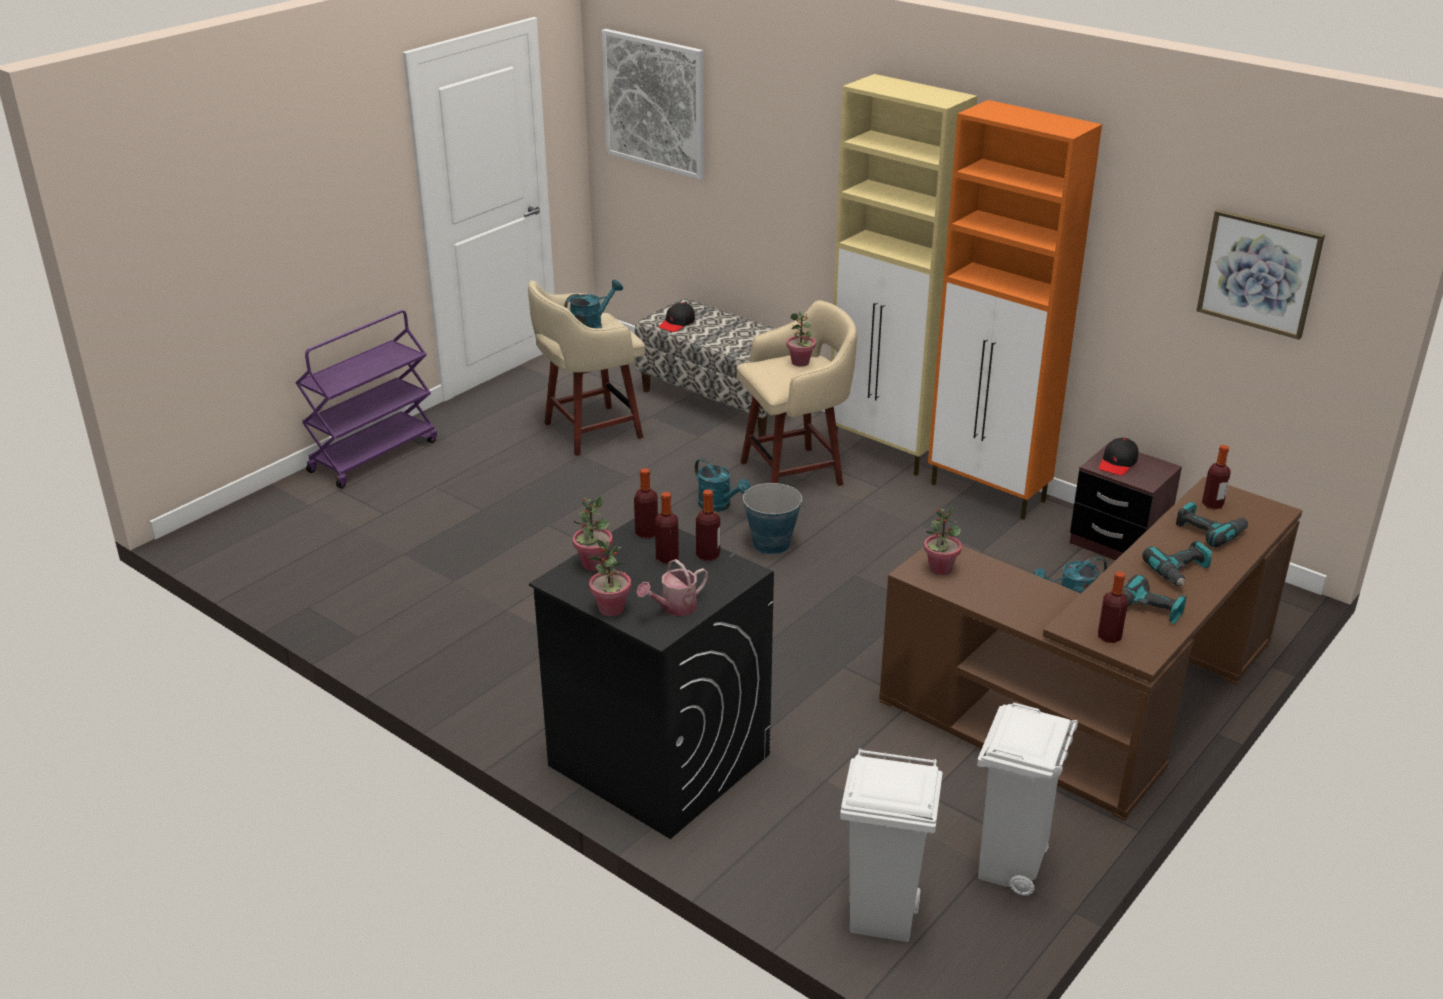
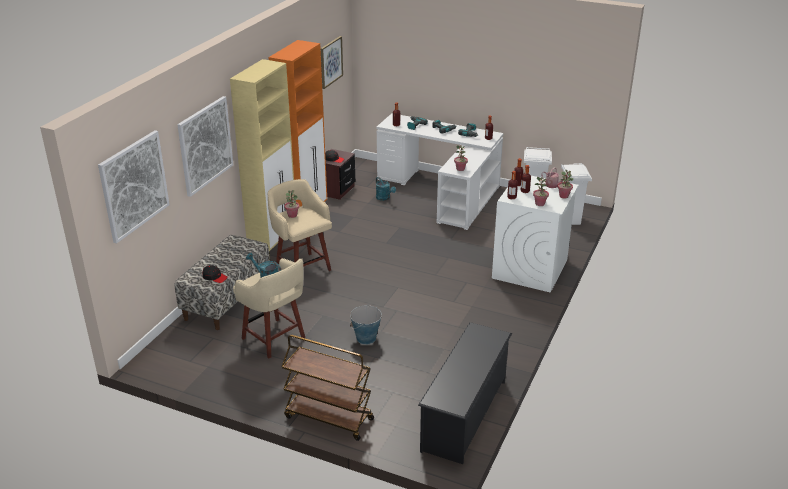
camera: 105 degrees left, 0 degrees up
purple cart [295,310,437,488] -> brown cart [281,335,374,441]
black washing machine [529,518,774,839] -> white washing machine [492,176,579,293]
turquoise watering can [695,458,750,512] -> none
bucket [743,483,804,555] -> bucket moved to [350,304,382,345]
brown desk [879,477,1302,821] -> white desk [377,113,503,230]
none -> picture [177,96,234,197]
none -> black shoe rack [418,322,512,464]

